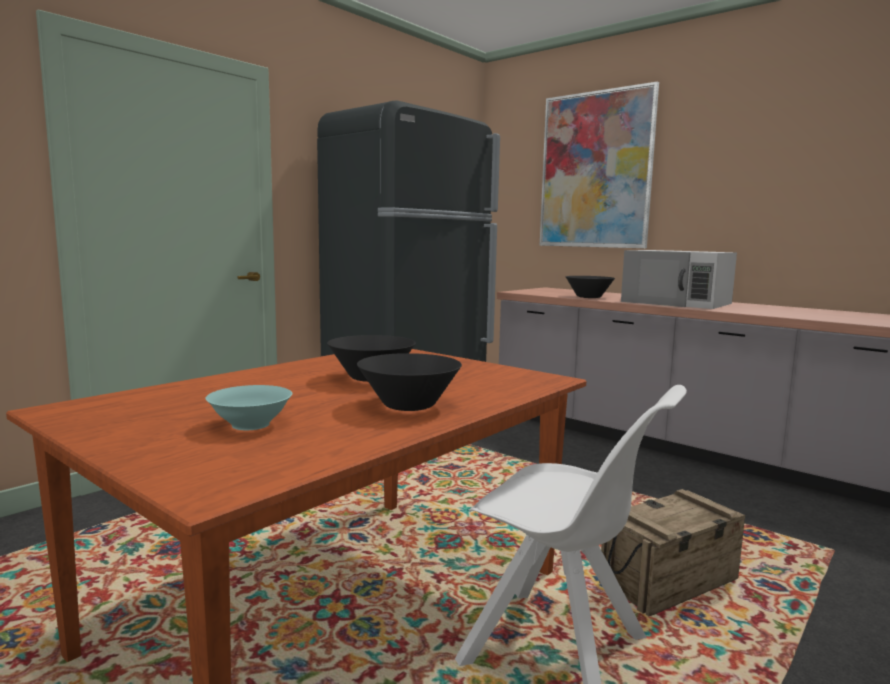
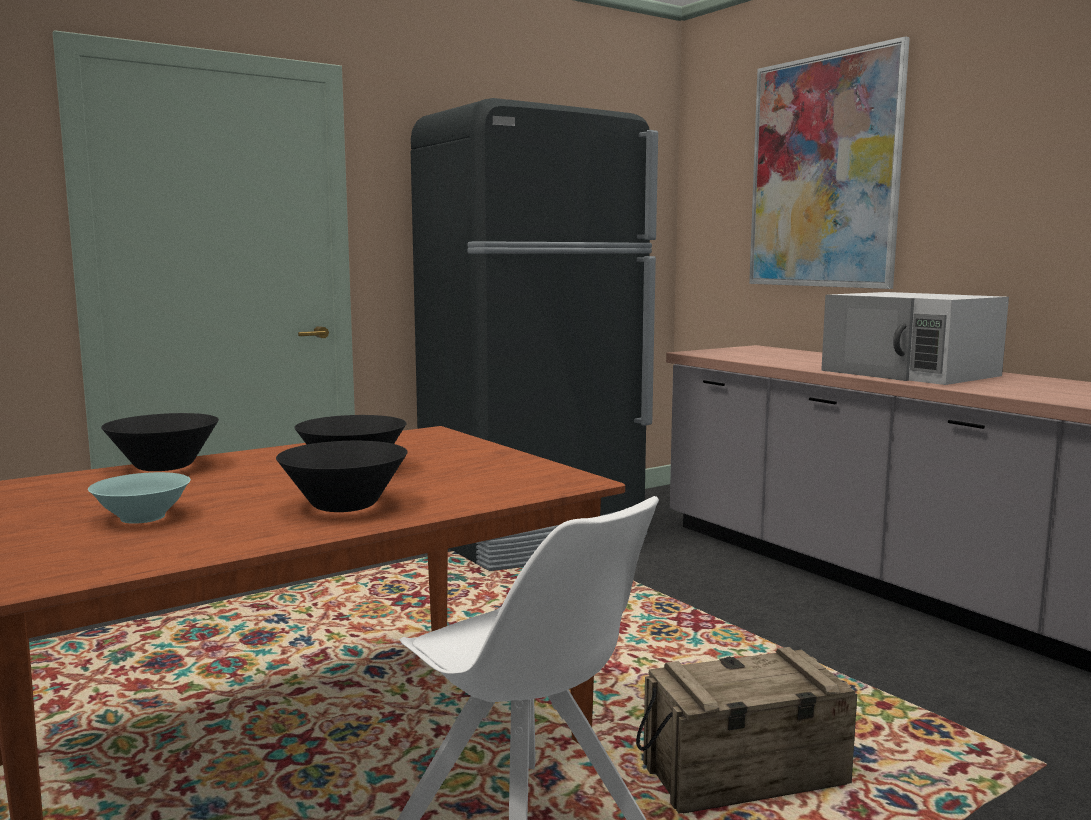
camera: 15 degrees right, 0 degrees up
black bowl [566,276,615,298] -> black bowl moved to [101,413,219,471]

